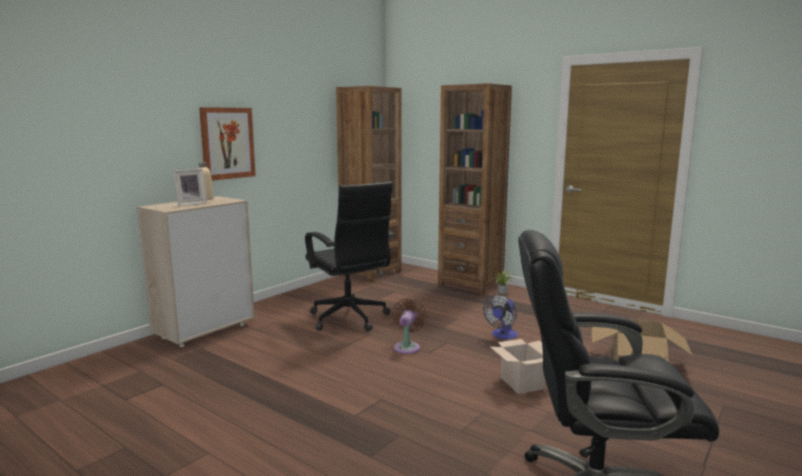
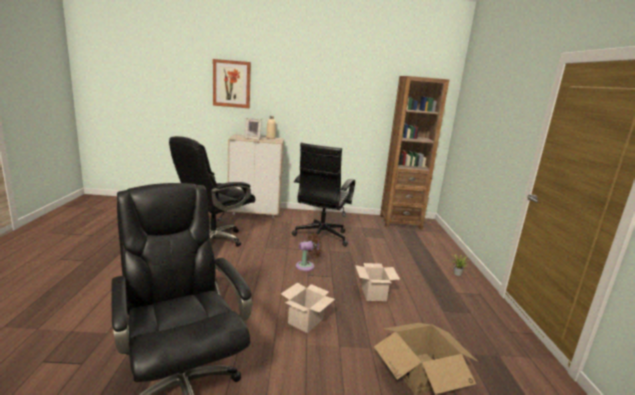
camera: 50 degrees right, 5 degrees up
picture [199,107,256,181] -> picture moved to [213,59,251,108]
brown bookcase [438,83,512,295] -> none
fan [483,294,518,339] -> cardboard box [355,263,400,301]
none -> black office chair [169,136,255,247]

